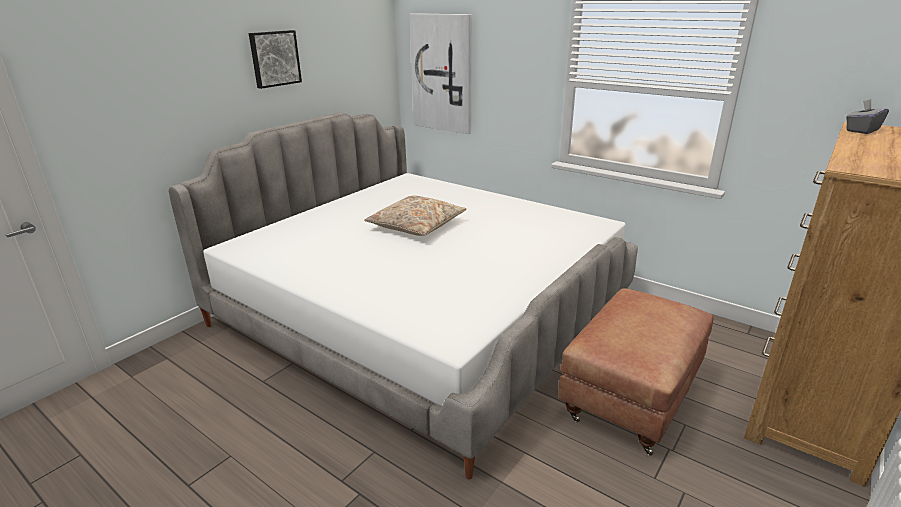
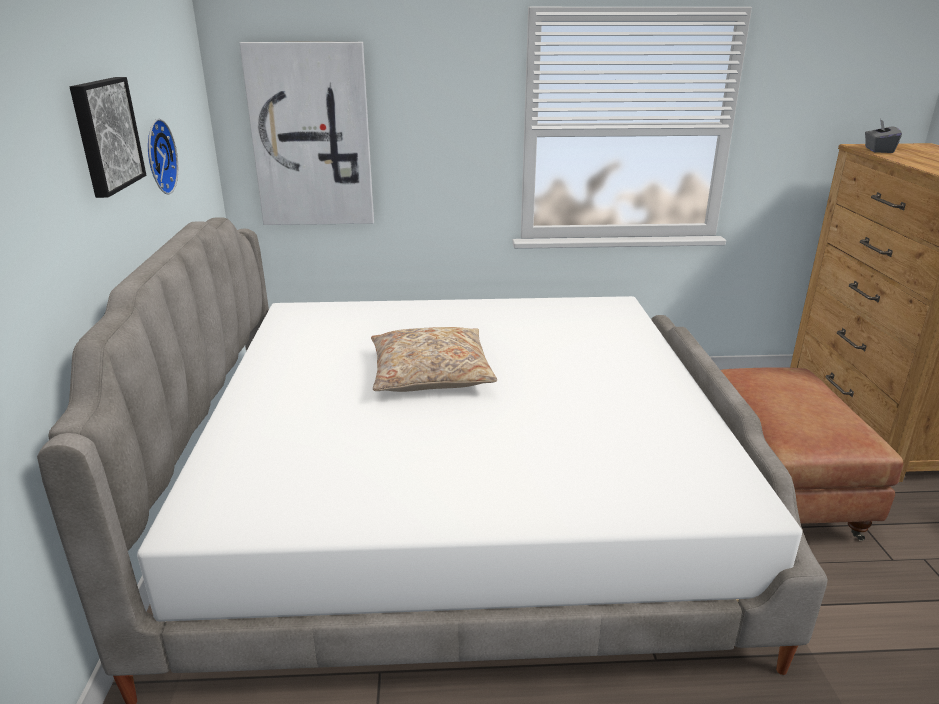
camera: 40 degrees left, 0 degrees up
none -> wall clock [148,119,178,194]

